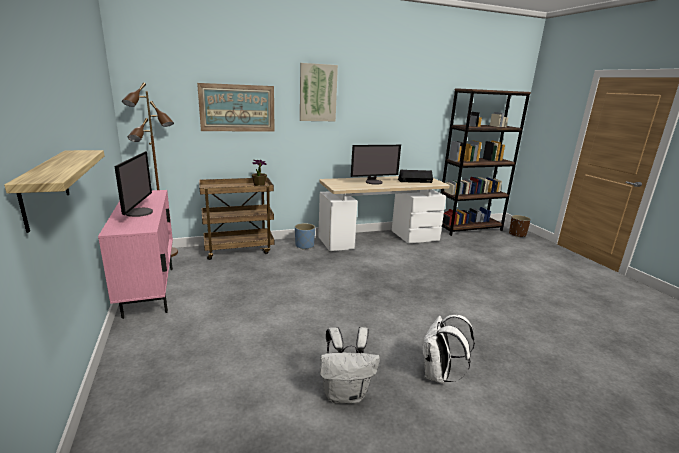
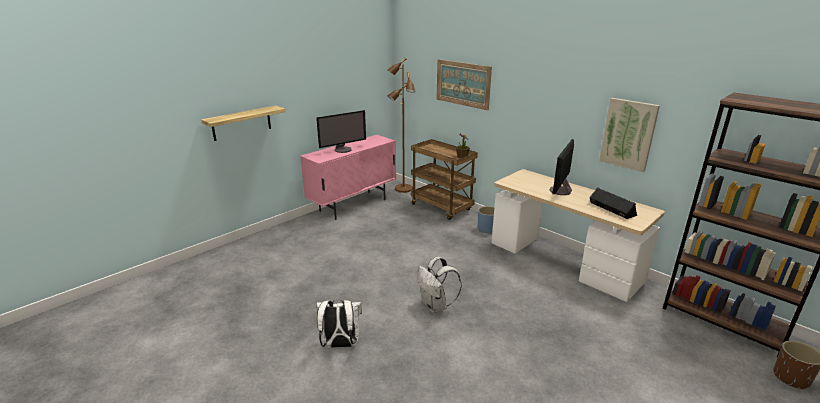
camera: 65 degrees right, 5 degrees up
picture [300,63,338,121] -> picture moved to [599,98,660,172]
white backpack [320,327,380,404] -> white backpack moved to [417,257,462,313]
monitor [351,145,401,185] -> monitor turned 75 degrees clockwise [550,139,574,195]

